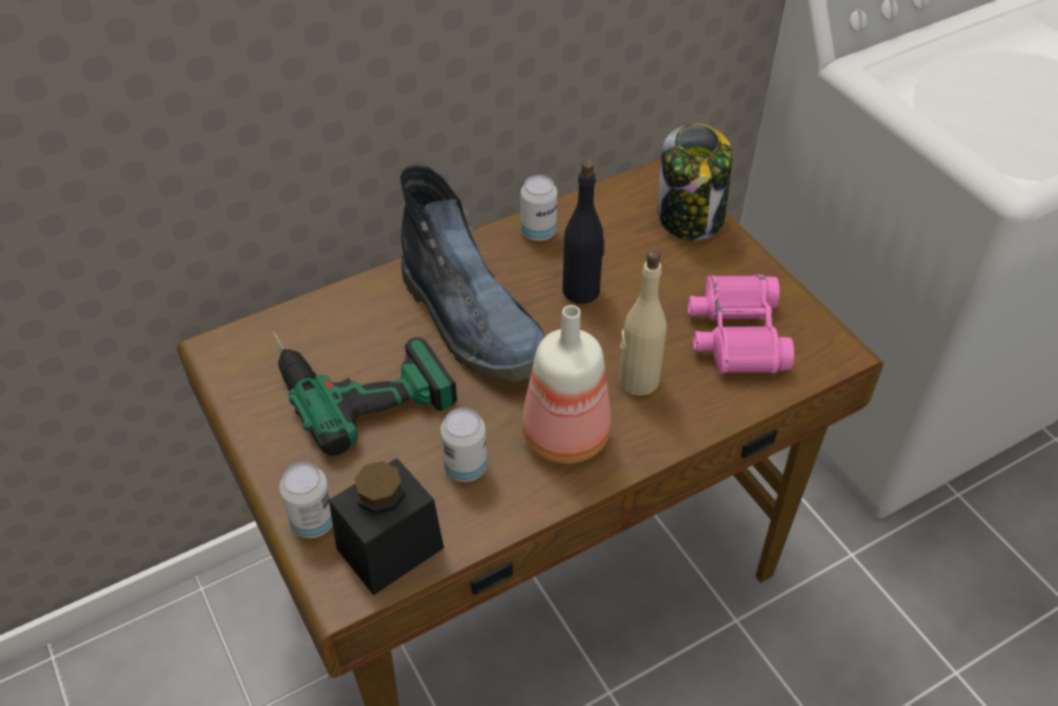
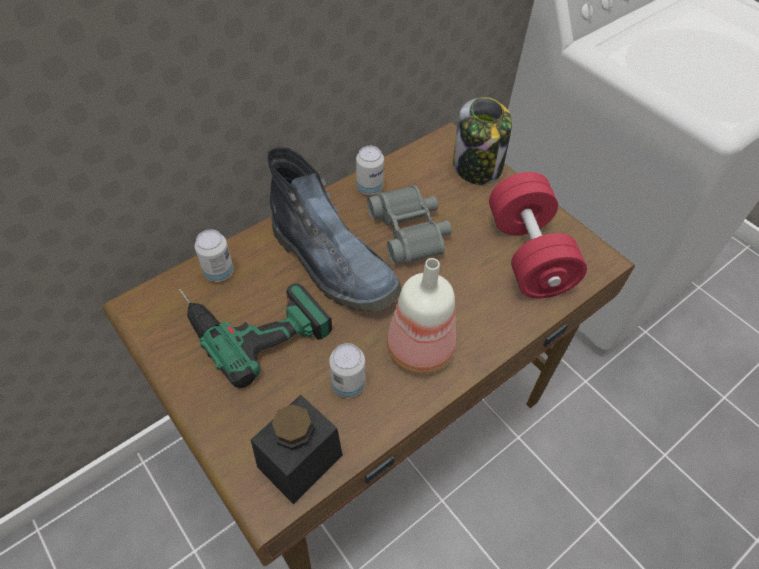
camera: 10 degrees left, 5 degrees up
can [280,462,333,538] -> can moved to [195,229,234,282]
black bottle [563,160,605,304] -> grey binoculars [367,185,451,264]
beige bottle [619,250,667,396] -> none
pink binoculars [688,274,794,374] -> red dumbbell [489,172,587,298]

